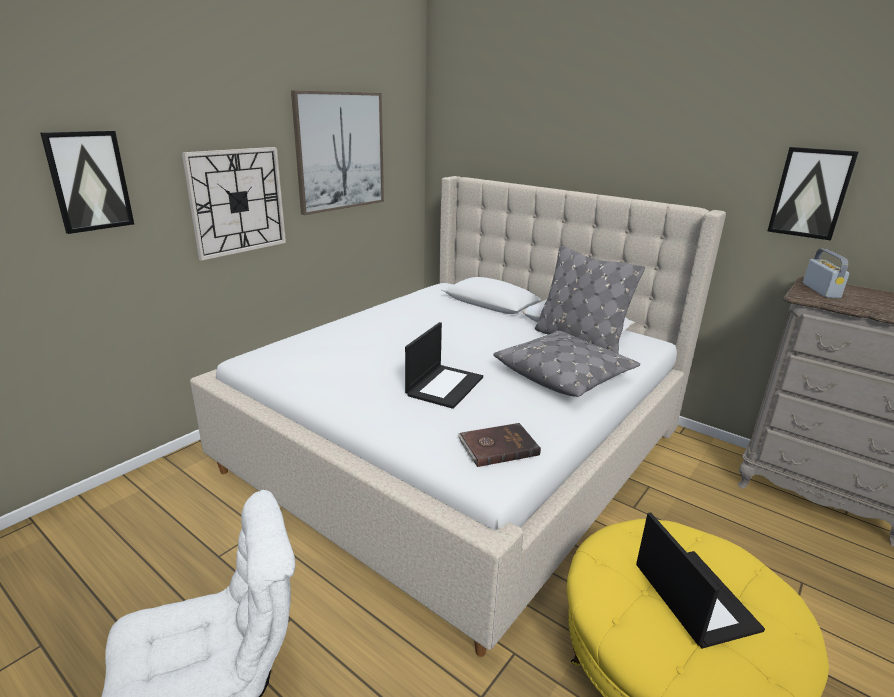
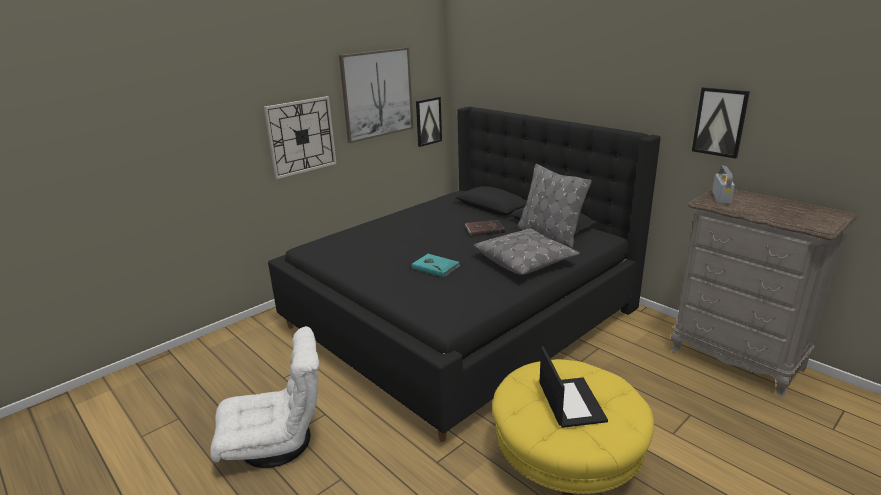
camera: 10 degrees right, 0 degrees up
picture [40,131,134,234] -> picture moved to [416,97,442,147]
beige bed [190,176,726,657] -> black bed [268,106,661,442]
laptop [405,322,483,409] -> turquoise book [412,254,460,277]
brown book [458,423,541,467] -> brown book moved to [465,220,505,236]

